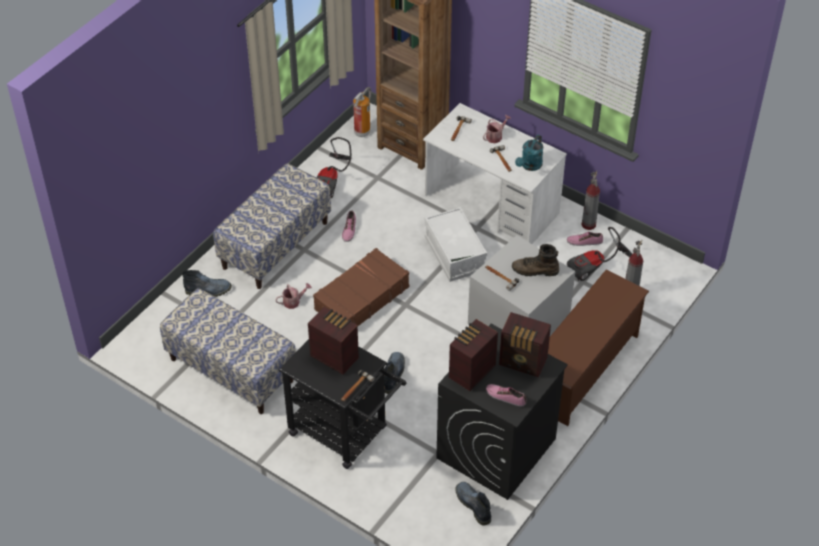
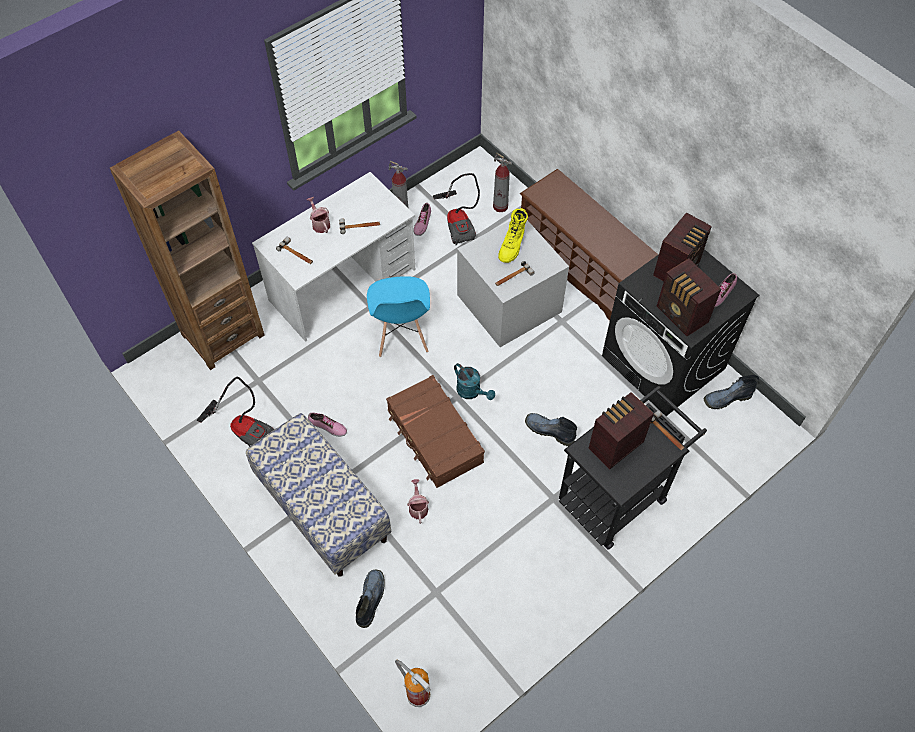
camera: 75 degrees left, 10 degrees up
bench [160,288,296,414] -> none
fire extinguisher [353,87,371,137] -> fire extinguisher moved to [395,660,431,707]
white storage box [425,207,487,282] -> blue chair [367,276,430,357]
brown boot [512,244,559,276] -> yellow boot [498,208,528,263]
turquoise watering can [515,135,543,171] -> turquoise watering can moved to [454,363,495,400]

